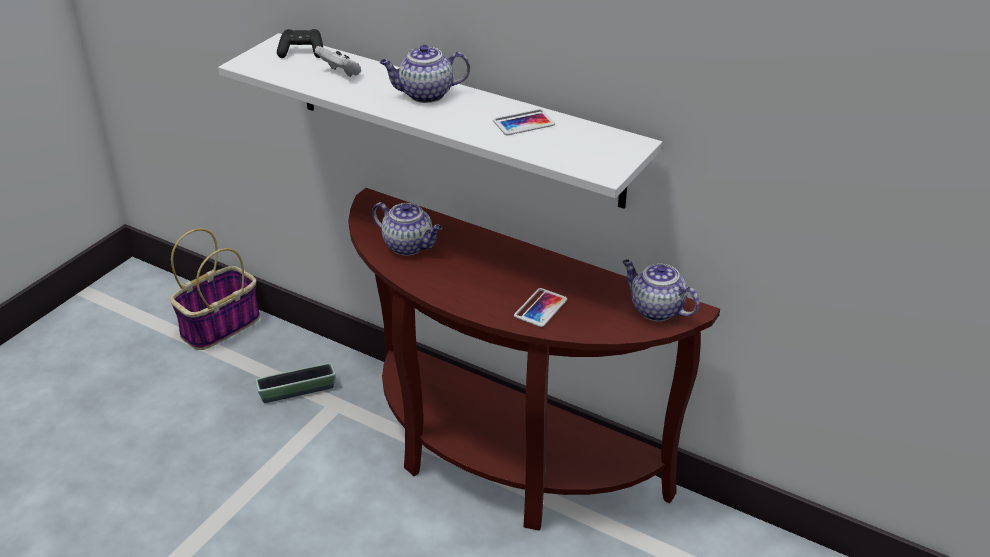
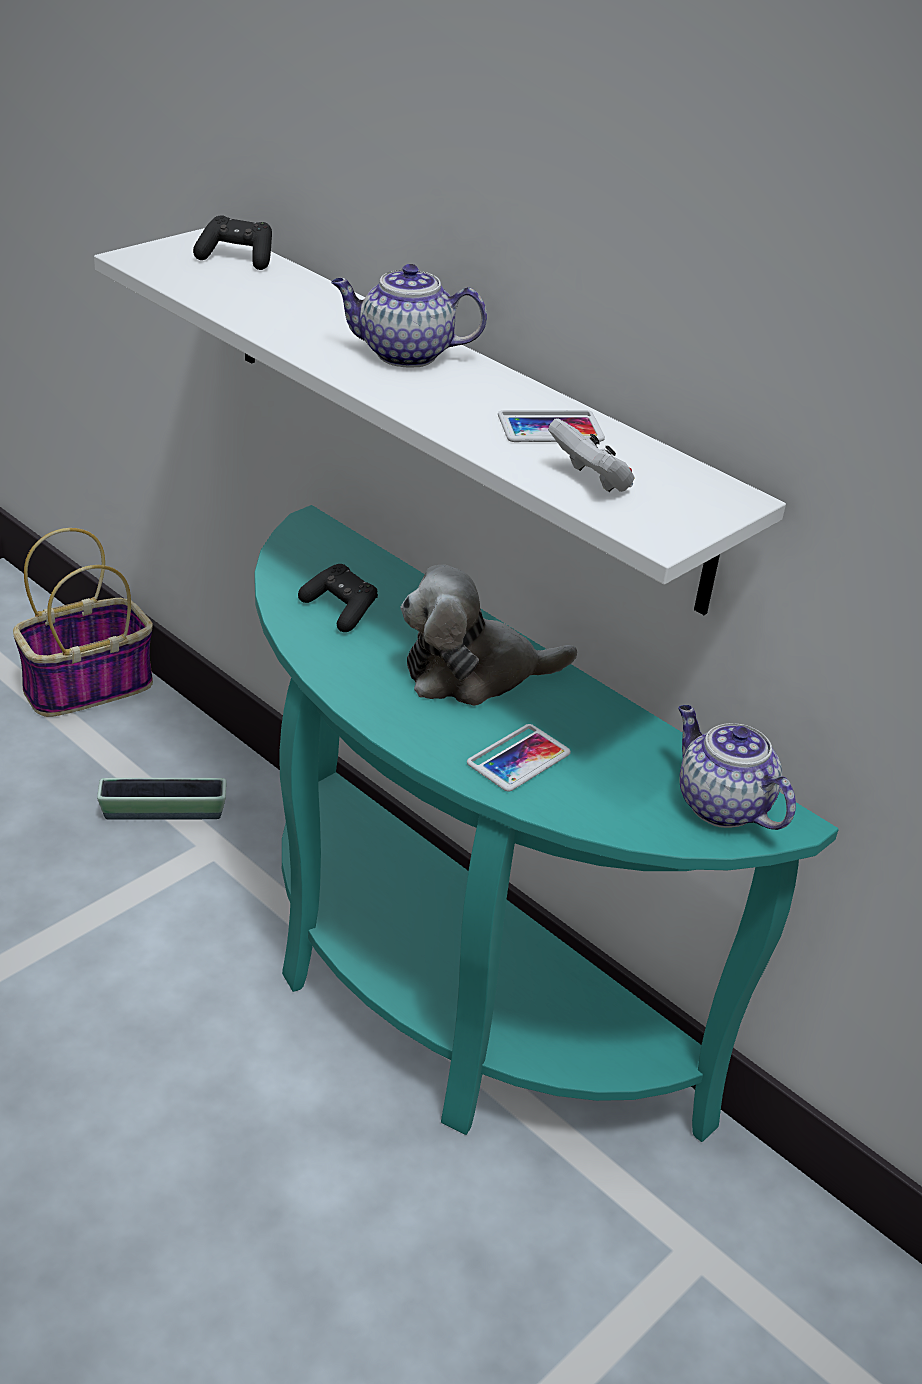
camera: 10 degrees right, 0 degrees up
white game controller [315,46,361,77] -> white game controller moved to [548,418,634,492]
brown console table [348,188,720,531] -> turquoise console table [254,505,839,1142]
teapot [372,202,442,256] -> black game controller [298,564,378,632]
none -> plush toy [400,564,577,706]

